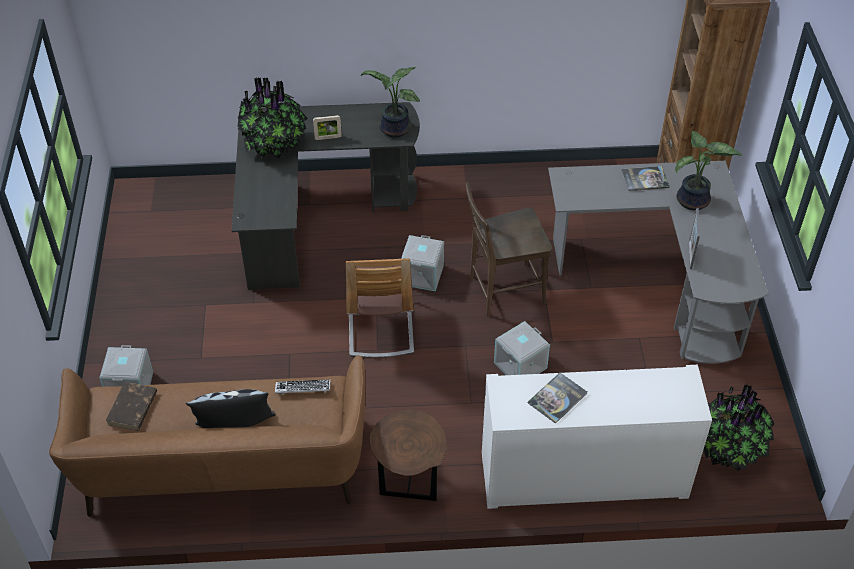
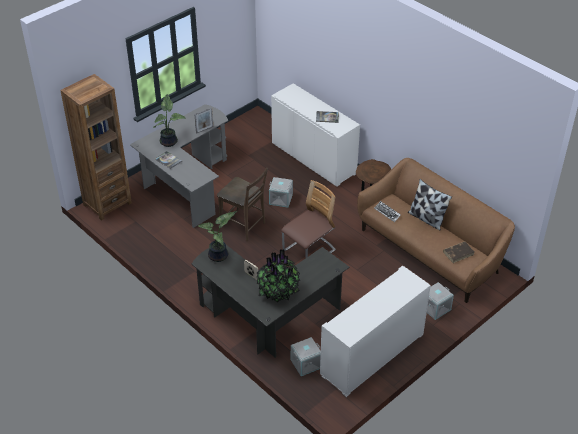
camera: 130 degrees left, 5 degrees down
grey storage box [401,235,444,291] -> grey storage box moved to [291,337,321,376]
potted plant [703,384,775,471] -> none
none -> white cabinet [320,266,431,397]

